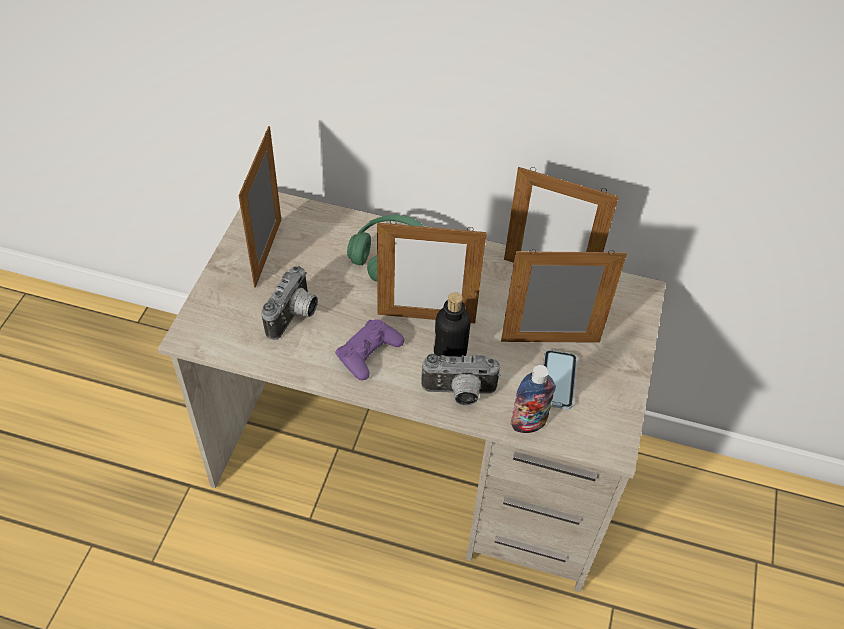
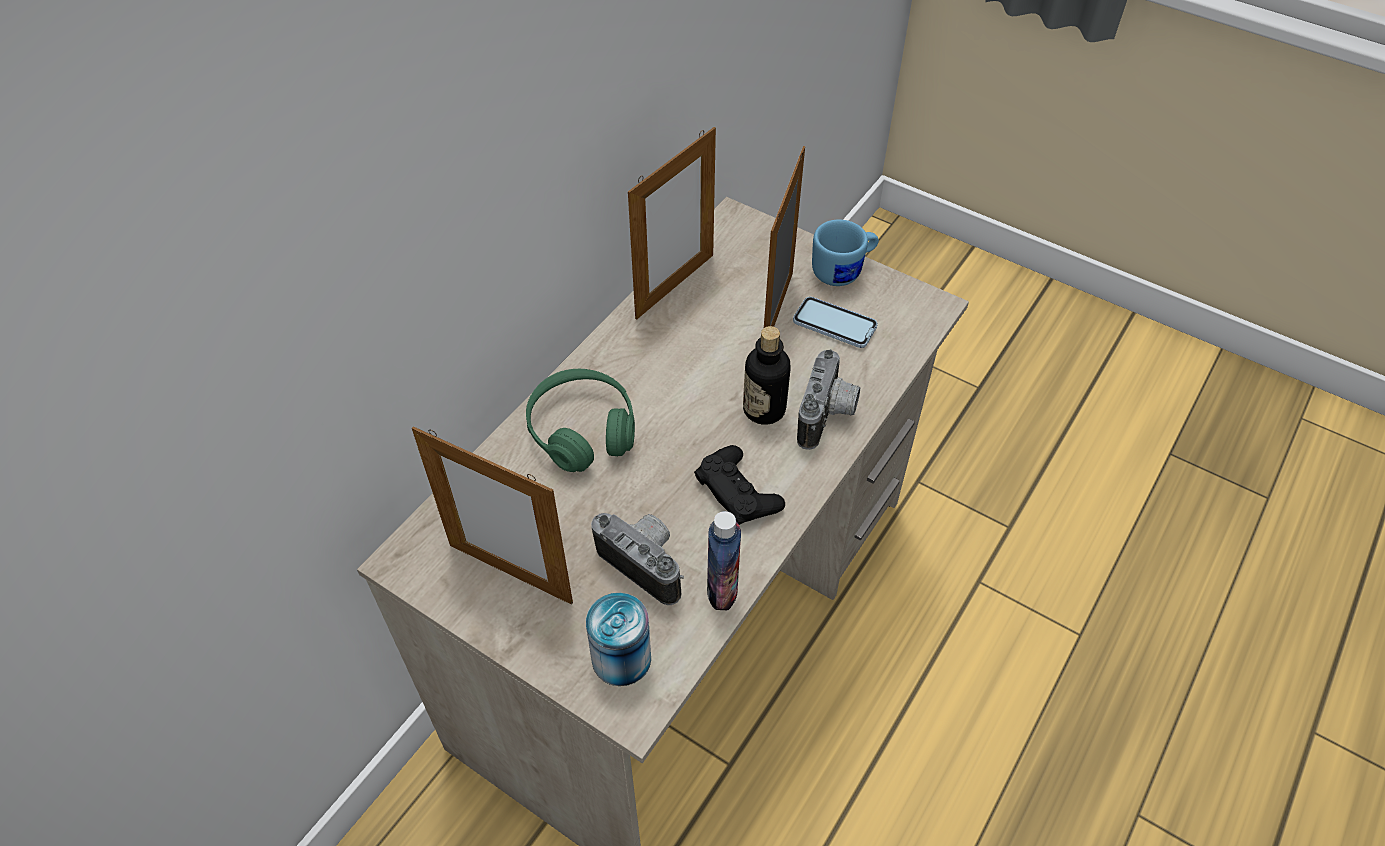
camera: 70 degrees left, 0 degrees up
purple game controller [335,319,404,380] -> black game controller [694,445,785,525]
picture frame [377,220,487,323] -> none
bottle [511,365,556,433] -> bottle moved to [707,511,741,610]
none -> can [586,593,651,686]
none -> blue mug [812,219,879,286]

